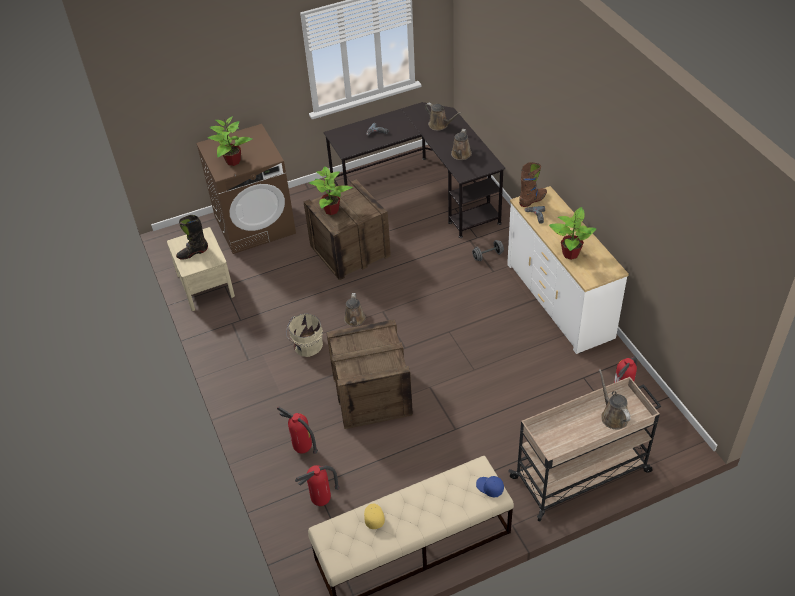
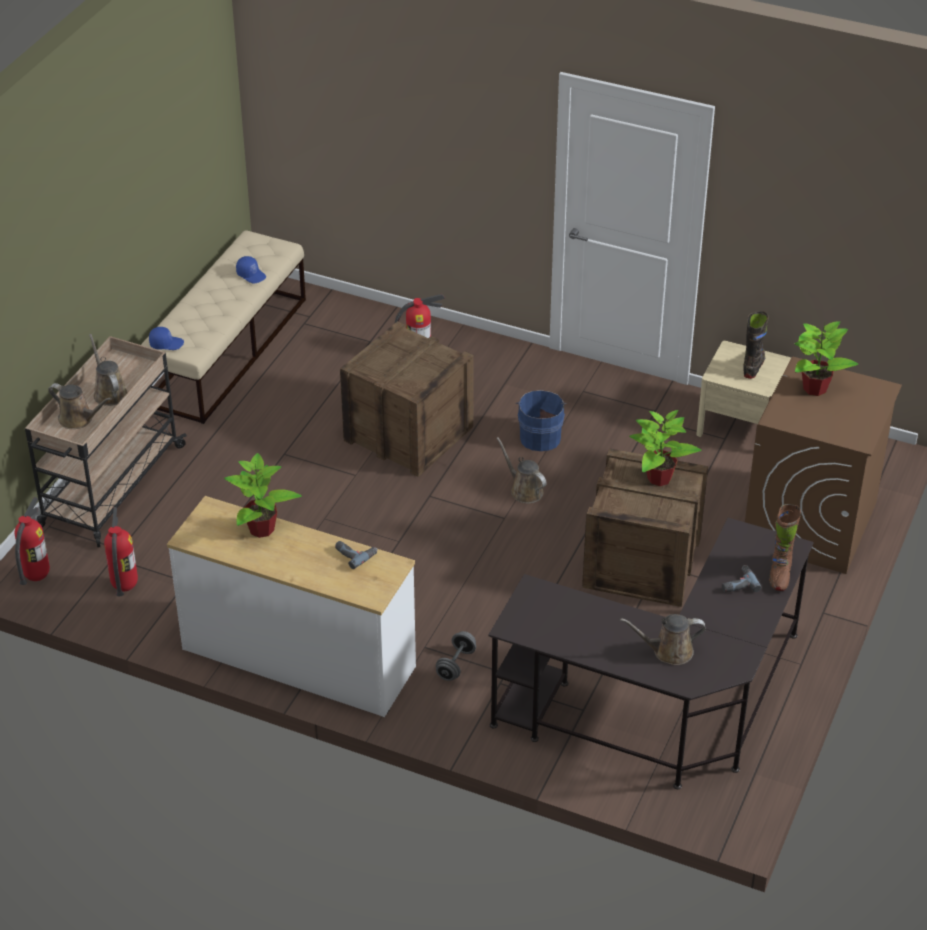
camera: 135 degrees right, 5 degrees down
beige bucket [286,313,323,357] -> blue bucket [516,390,567,451]
fire extinguisher [295,465,339,506] -> fire extinguisher moved to [15,497,50,585]
yellow cap [364,504,385,529] -> blue cap [236,256,266,284]
brown watering can [451,129,472,160] -> brown watering can moved to [89,334,128,406]
brown boot [519,162,547,207] -> brown boot moved to [769,504,801,591]

